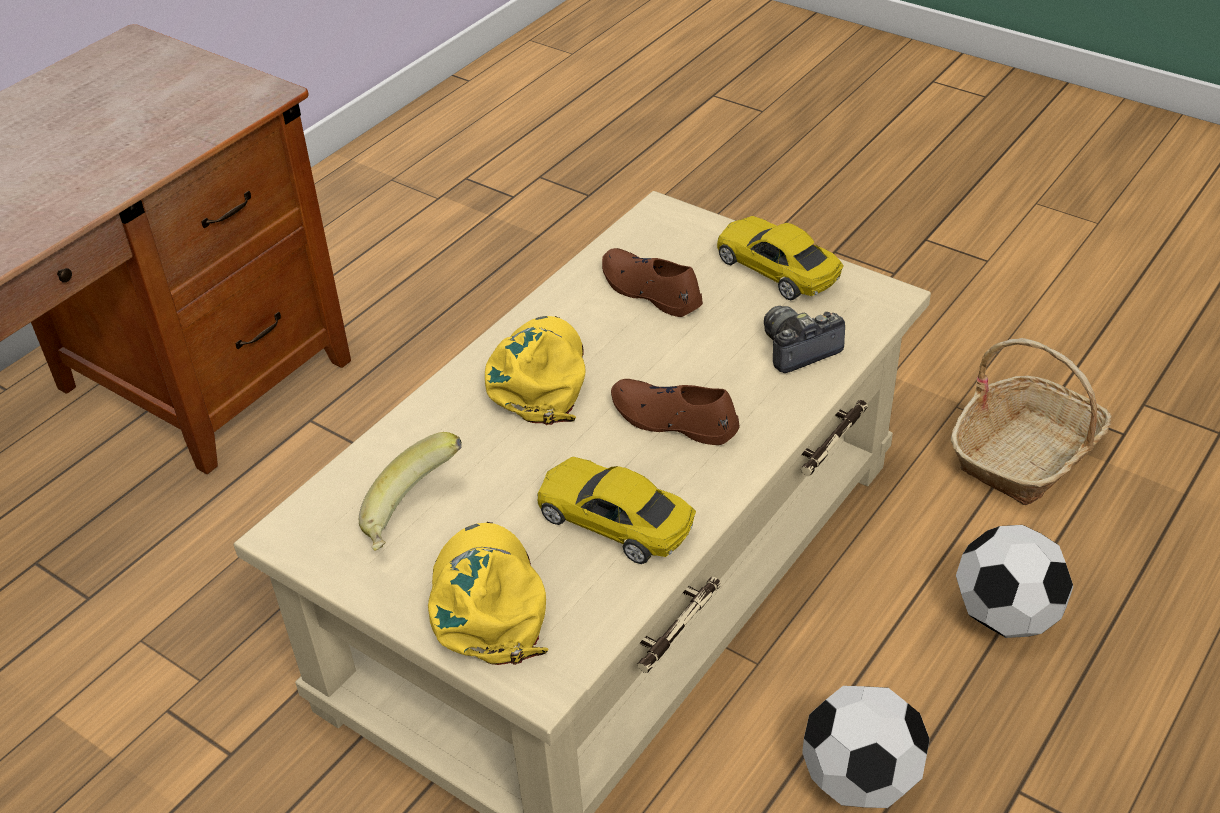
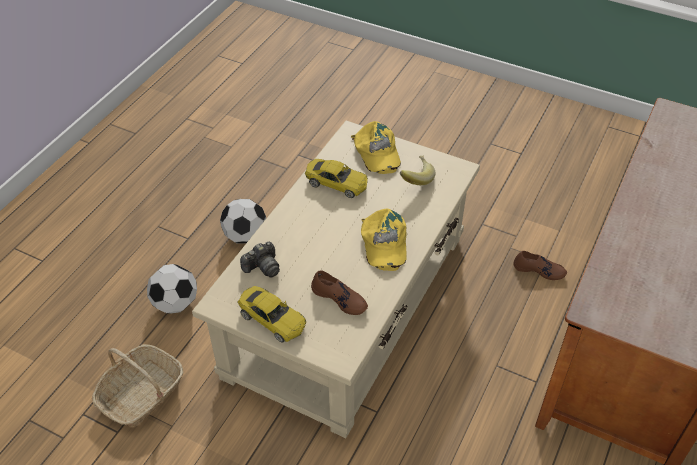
camera: 170 degrees right, 5 degrees up
brown shoe [611,379,740,445] -> brown shoe moved to [513,251,567,280]

